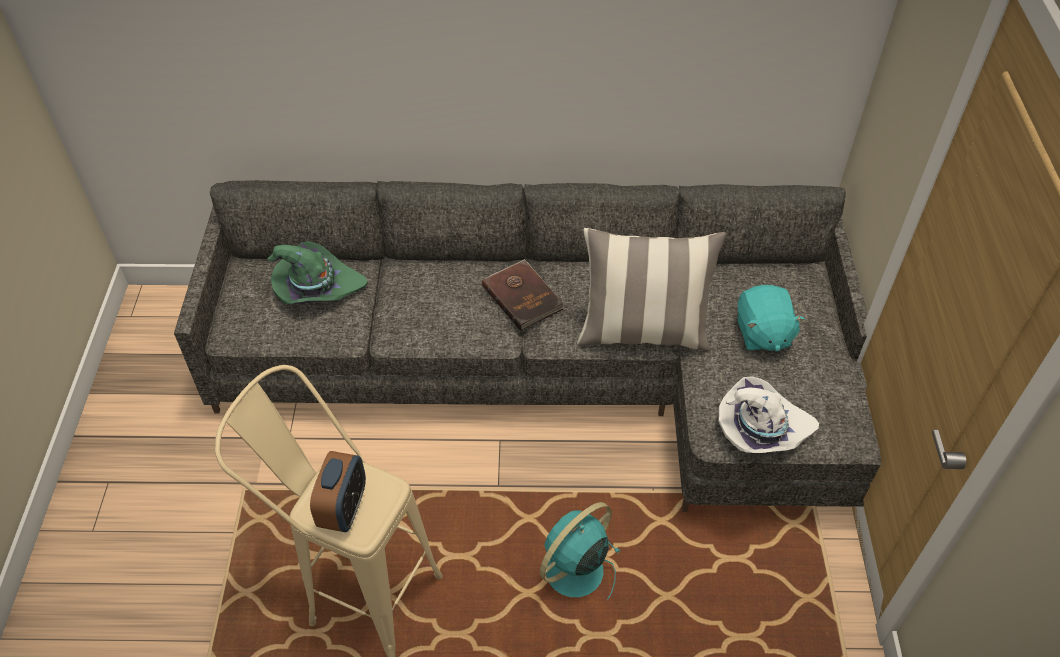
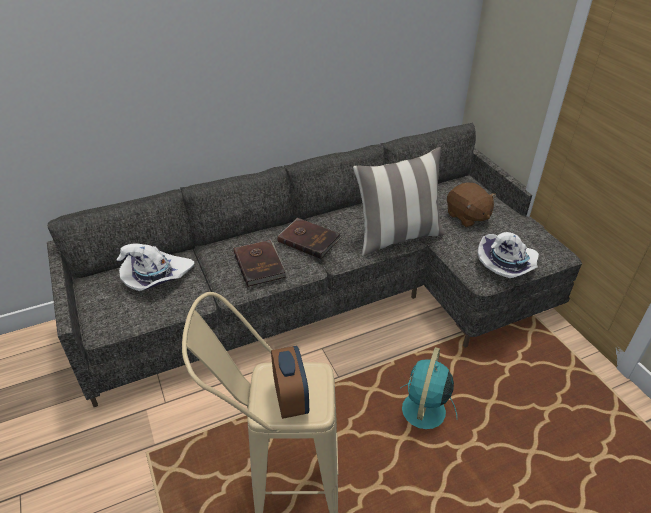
camera: 25 degrees left, 10 degrees down
green hat [267,241,368,304] -> white hat [116,244,194,291]
turquoise plush toy [738,285,805,352] -> brown plush toy [447,183,496,228]
none -> brown book [234,239,286,287]

